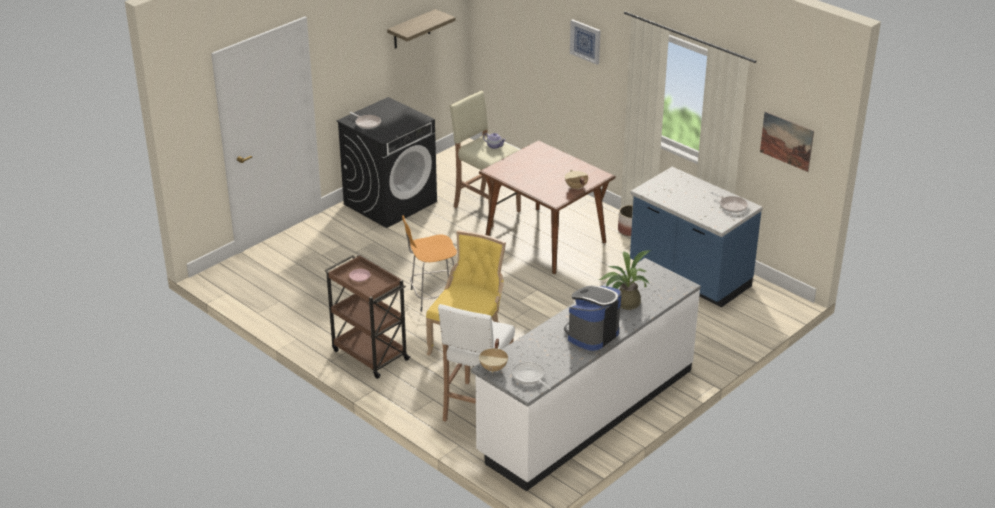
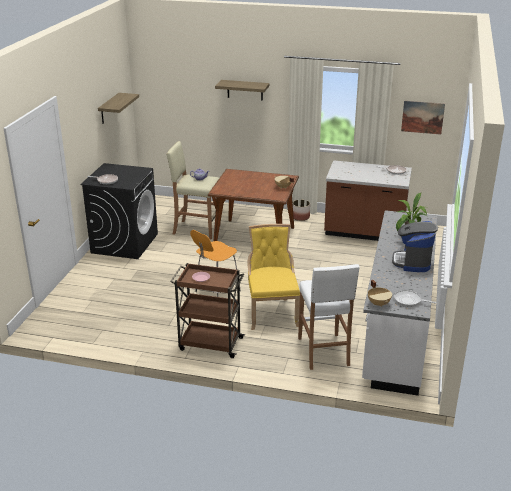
camera: 30 degrees left, 5 degrees down
picture [570,19,601,65] -> shelf [215,80,269,100]
blue counter [630,167,763,308] -> brown counter [324,160,412,241]

